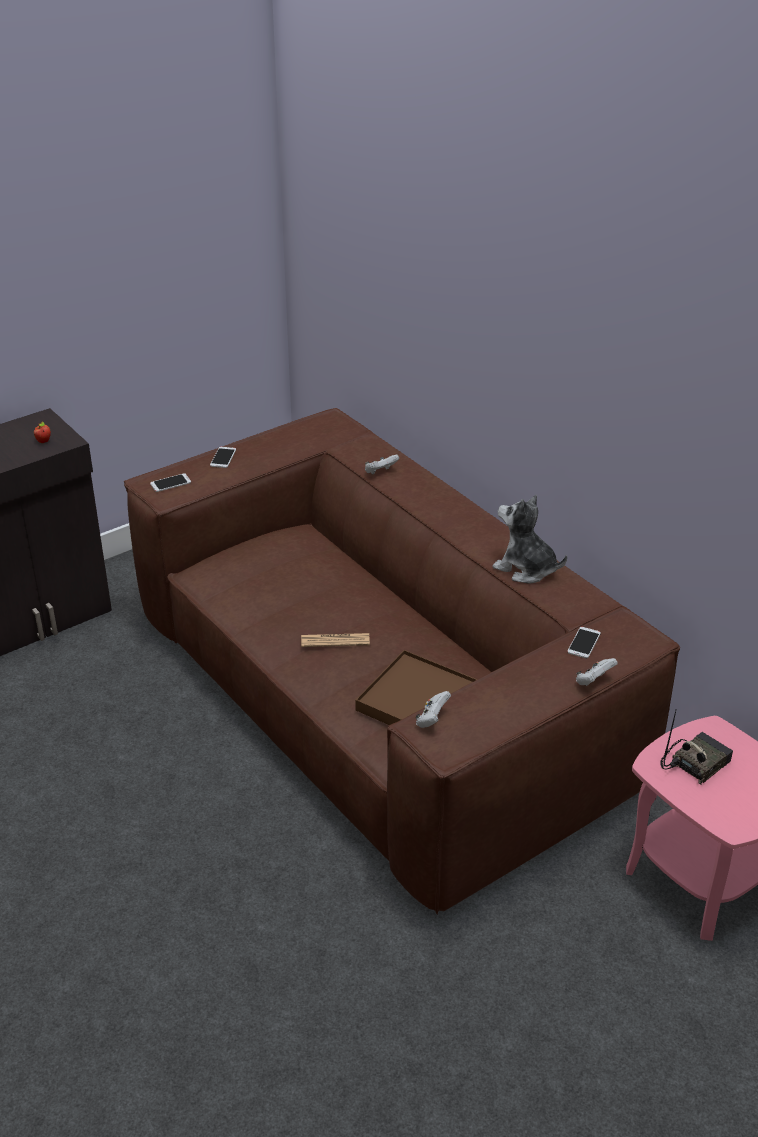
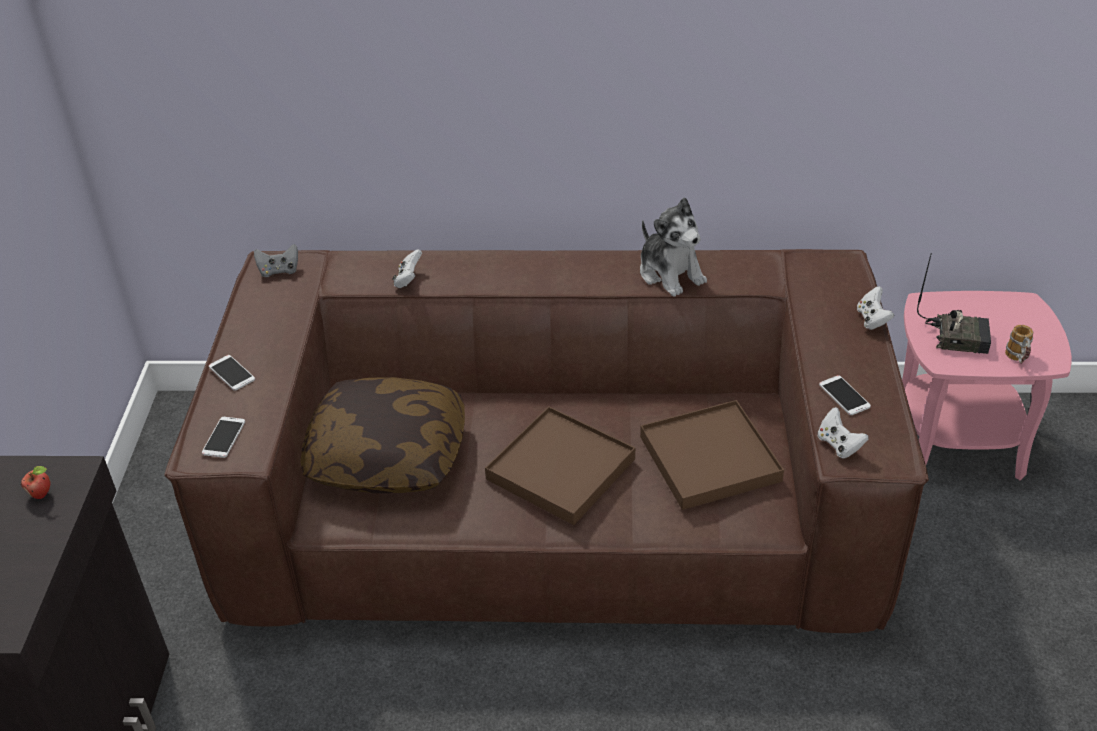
camera: 50 degrees left, 5 degrees up
newspaper [301,633,370,647] -> brown tray [485,406,635,525]
plush toy [492,495,567,584] -> plush toy turned 105 degrees counterclockwise [640,197,707,297]
phone [567,627,601,658] -> phone moved to [819,375,871,415]
radio [660,711,733,785] -> radio turned 105 degrees clockwise [917,253,991,354]
none -> grey game controller [254,244,298,277]
none -> pillow [300,377,465,493]
none -> mug [1005,325,1033,364]

